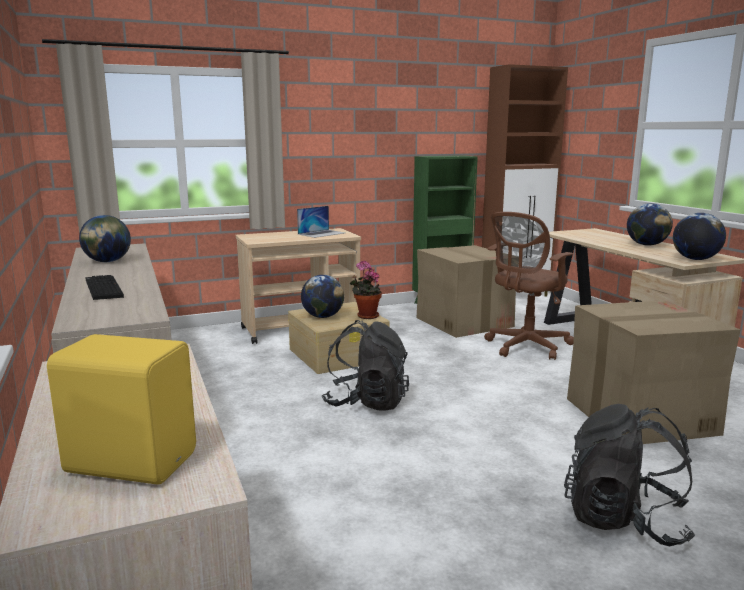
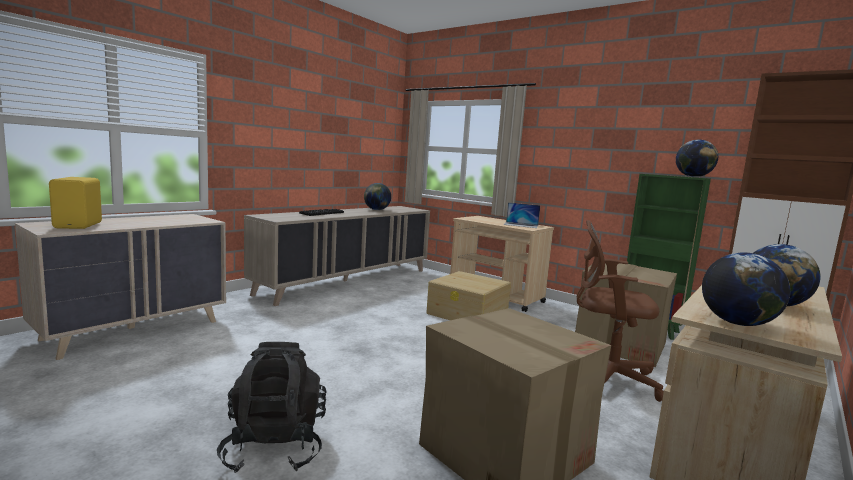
camera: 60 degrees right, 5 degrees down
globe [301,275,344,318] -> globe moved to [676,140,718,177]
black backpack [322,320,409,411] -> none
potted plant [349,260,382,319] -> none

